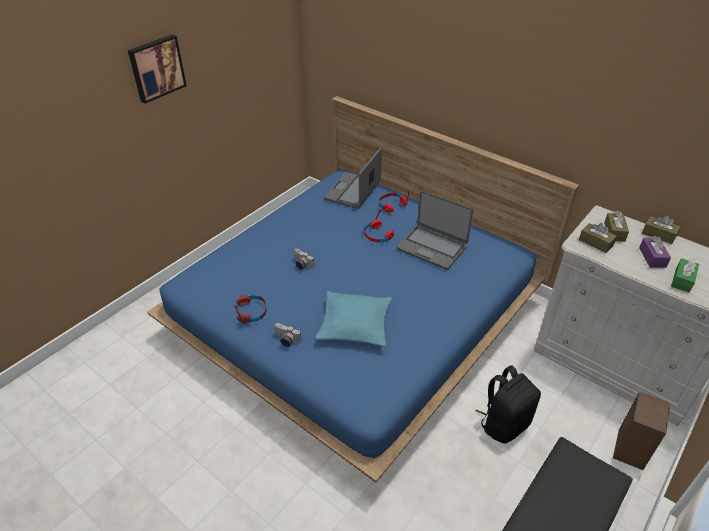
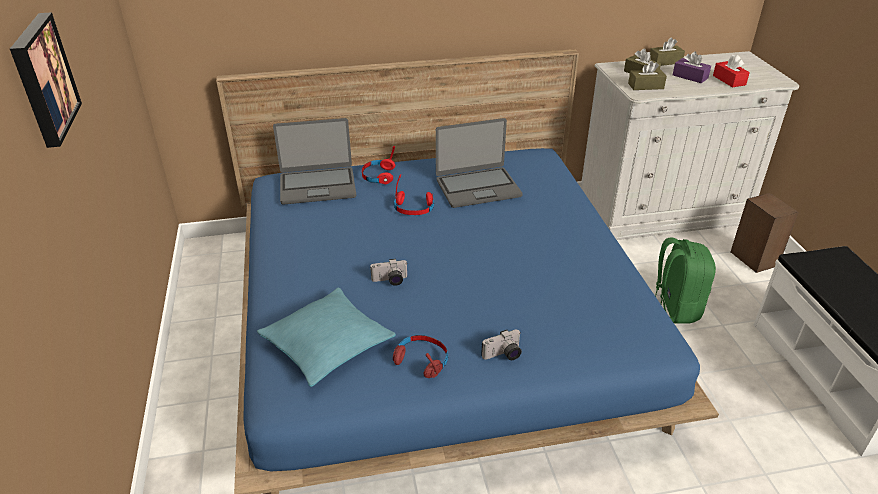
camera: 50 degrees left, 5 degrees down
turquoise pillow [315,291,392,347] -> turquoise pillow moved to [257,287,396,387]
laptop [324,147,382,209] -> laptop turned 75 degrees counterclockwise [273,118,356,205]
black backpack [476,365,541,444] -> green backpack [655,238,716,324]
green tissue box [671,258,699,293] -> red tissue box [713,54,750,88]

